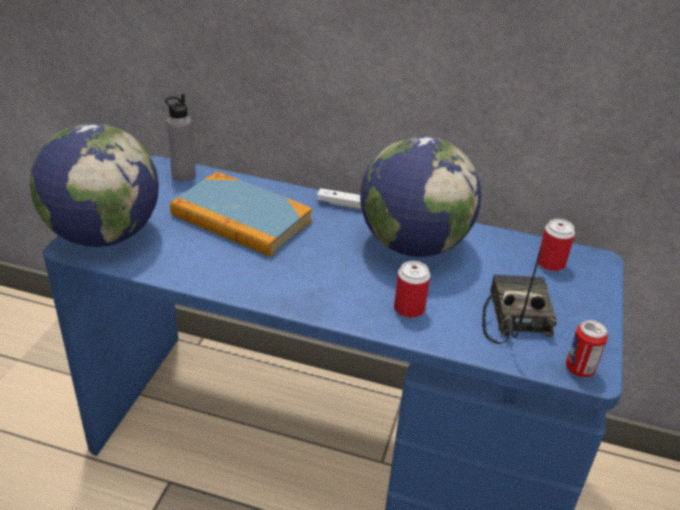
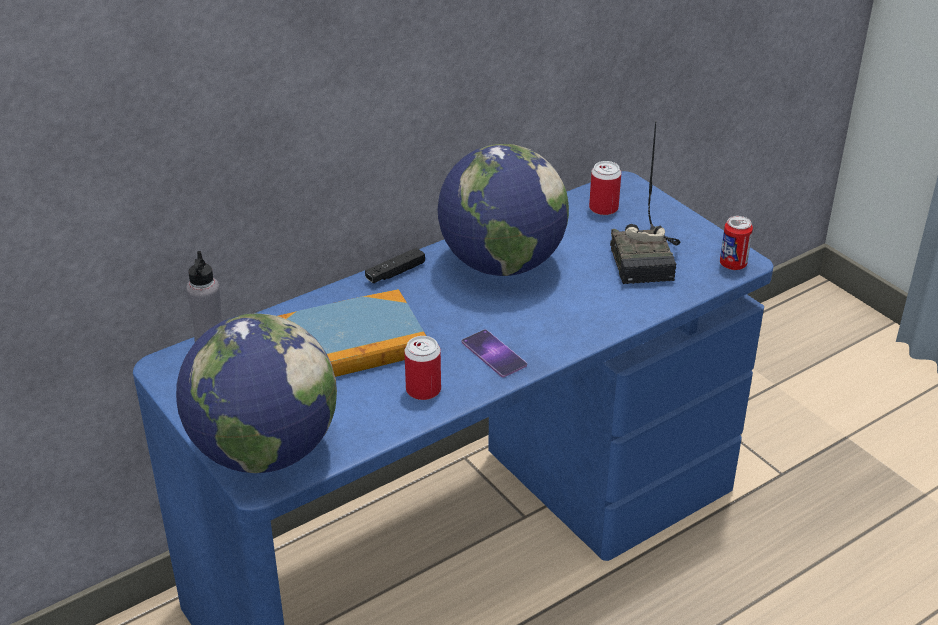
camera: 50 degrees left, 0 degrees up
white game controller [317,188,361,210] -> black game controller [365,248,425,283]
can [394,261,430,318] -> can moved to [404,336,441,400]
radio [482,246,557,344] -> radio turned 135 degrees counterclockwise [610,121,680,284]
none -> phone [461,330,527,378]

